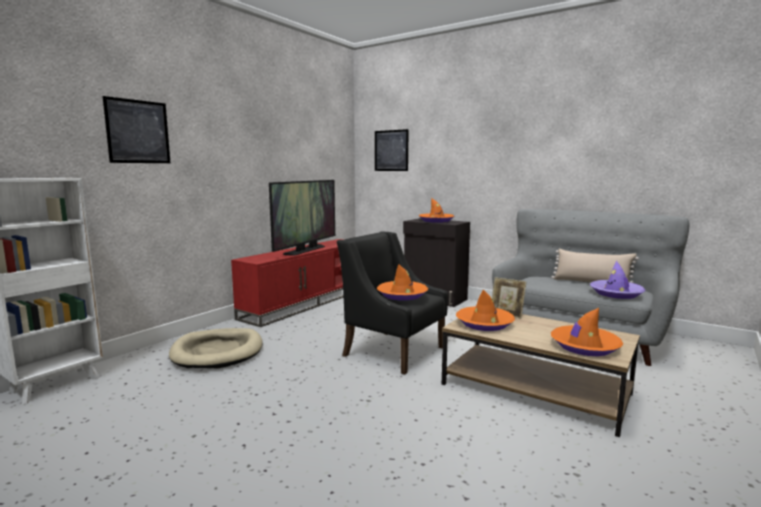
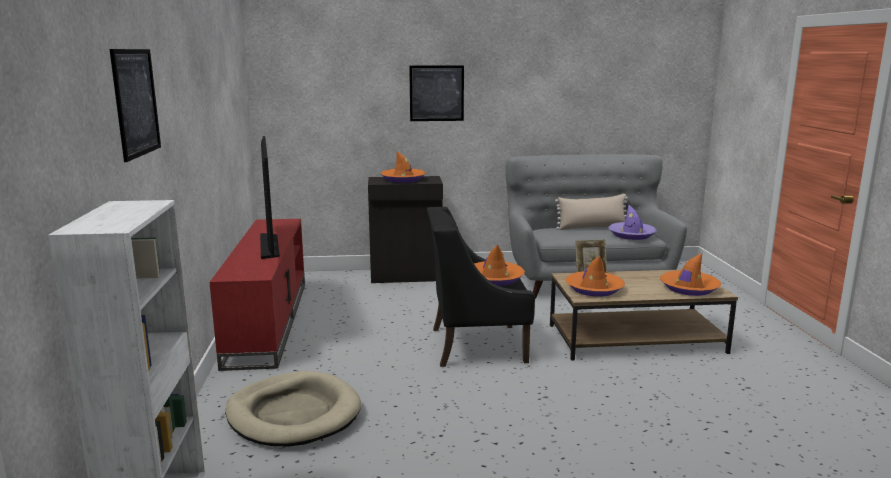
camera: 40 degrees left, 5 degrees up
picture [375,129,409,171] -> picture moved to [409,66,464,121]

